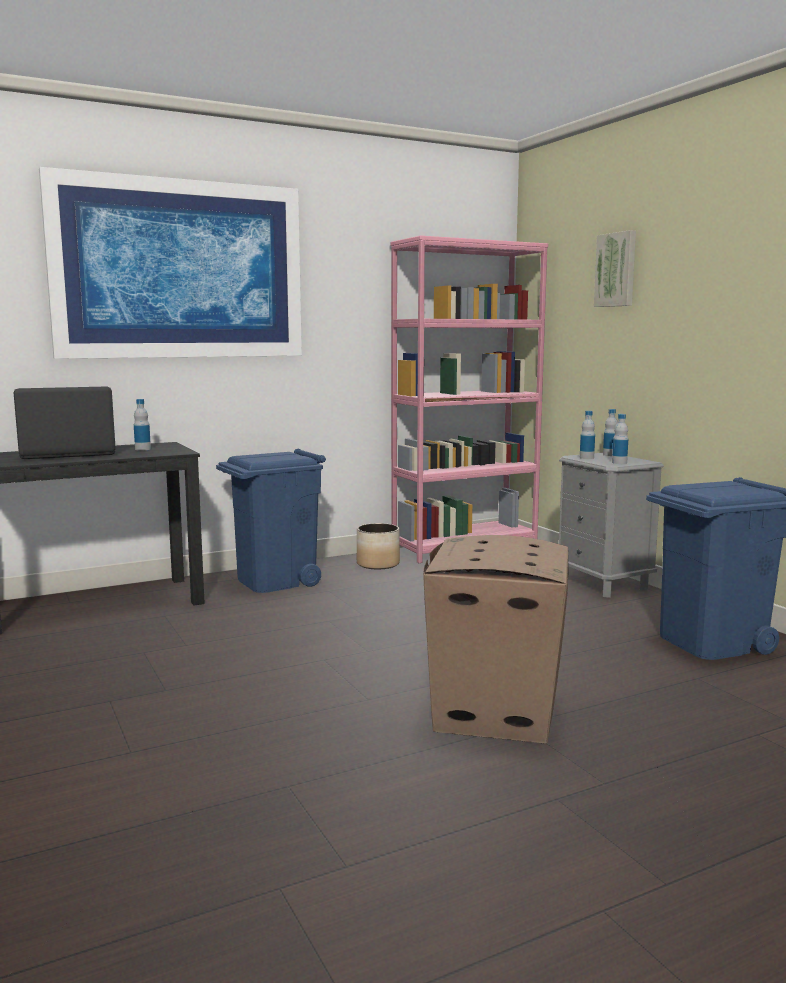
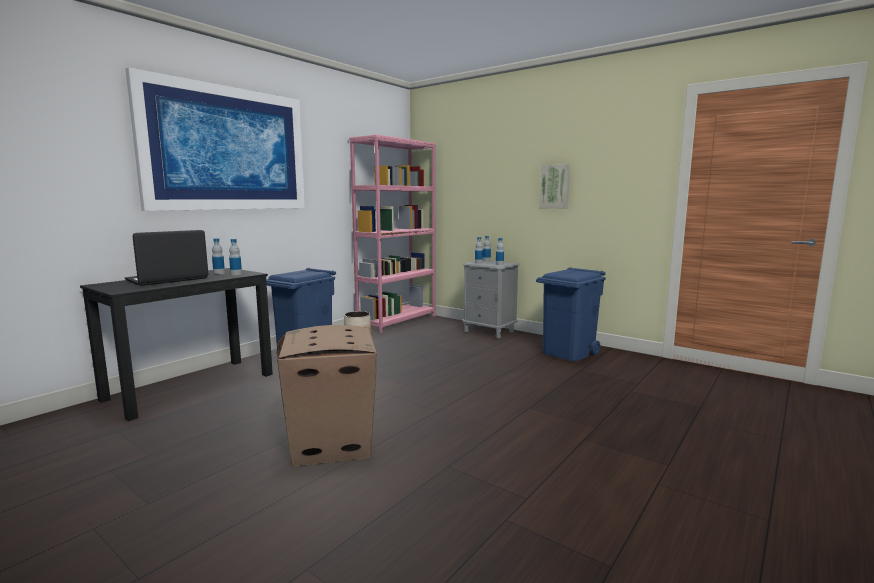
camera: 25 degrees left, 0 degrees up
cardboard box [423,535,569,744] -> cardboard box moved to [276,325,377,467]
picture [594,230,636,307] -> picture moved to [539,164,570,209]
none -> bottle [229,239,242,275]

